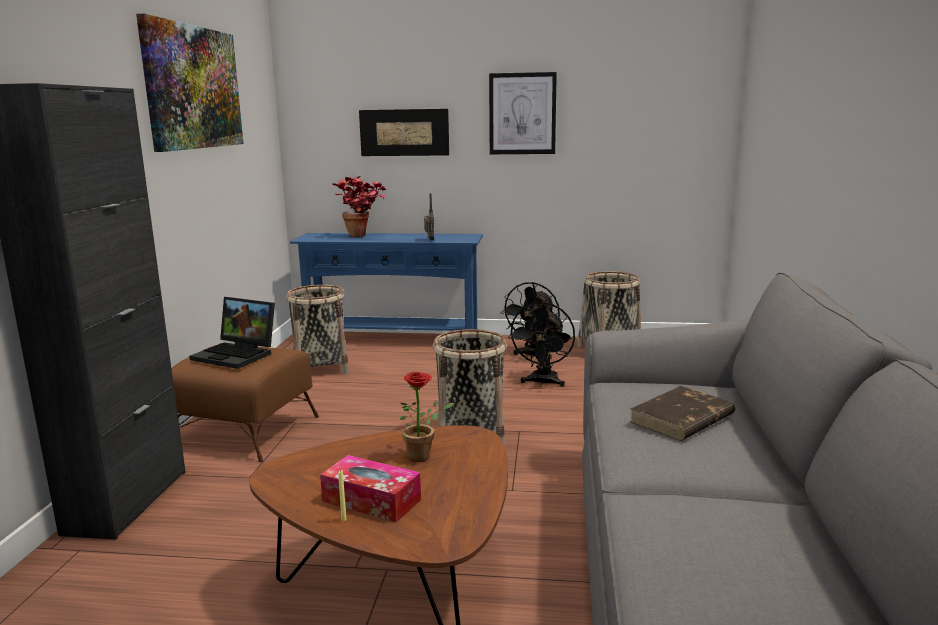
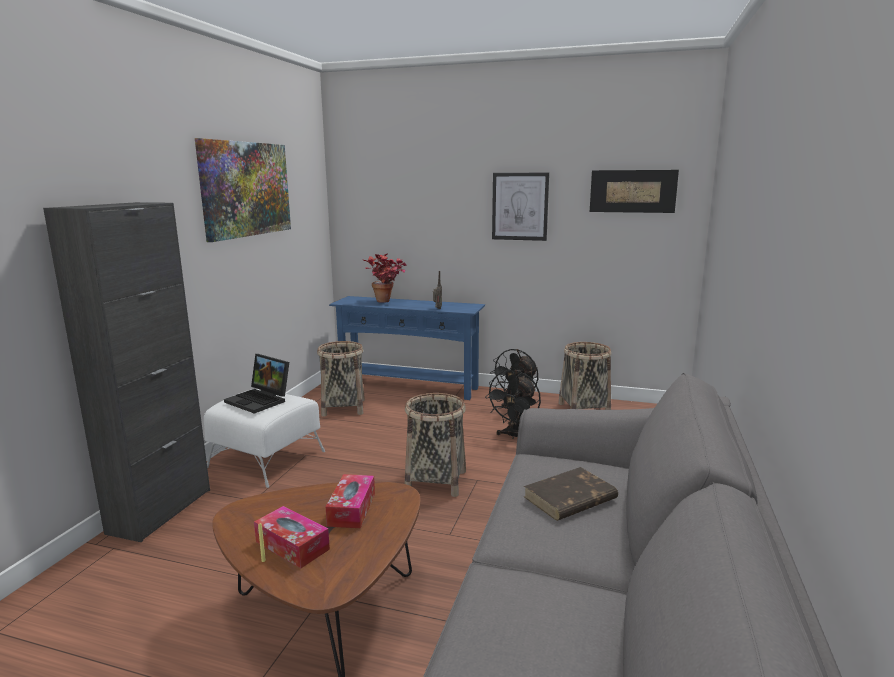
camera: 10 degrees right, 0 degrees up
brown ottoman [171,346,319,462] -> white ottoman [204,389,325,488]
picture [359,109,449,156] -> picture moved to [590,170,679,213]
potted plant [400,372,454,462] -> tissue box [326,474,375,528]

